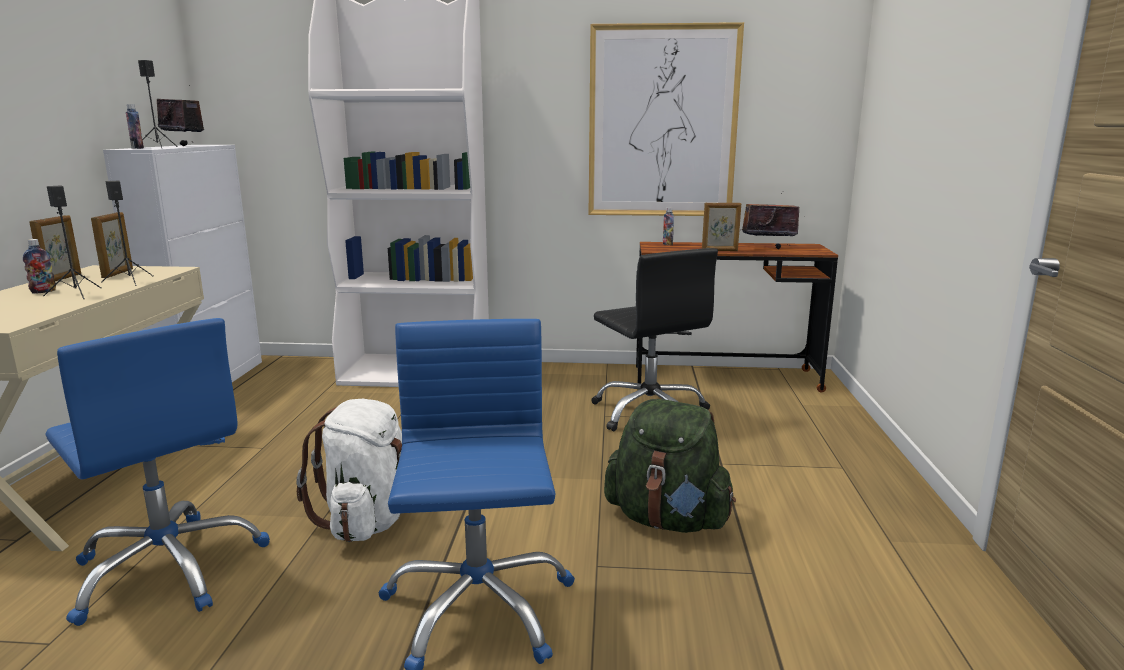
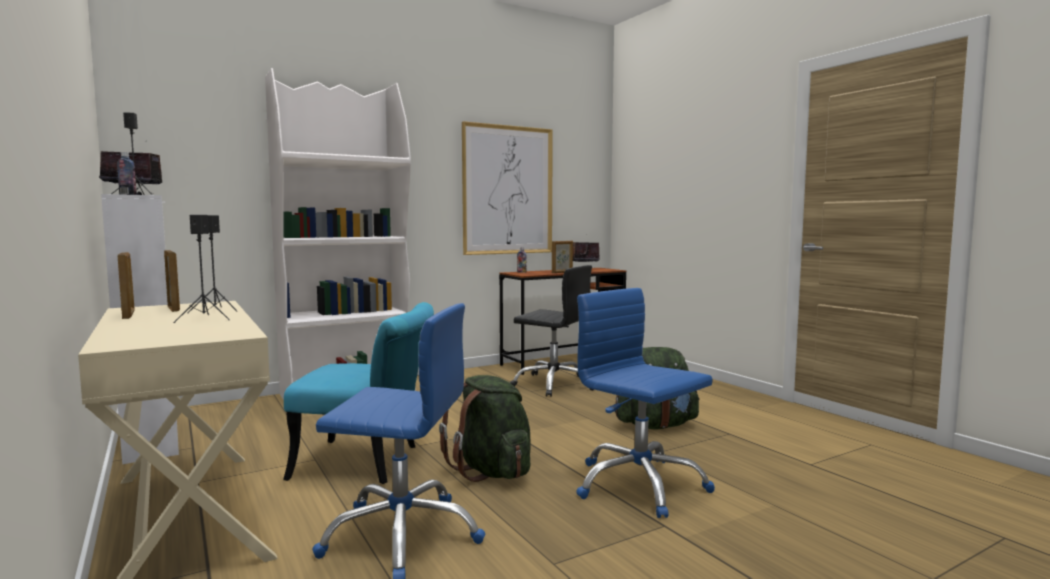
camera: 35 degrees left, 10 degrees down
bottle [23,239,56,294] -> none
white backpack [296,399,402,542] -> green backpack [439,375,531,482]
none -> turquoise chair [283,302,434,484]

